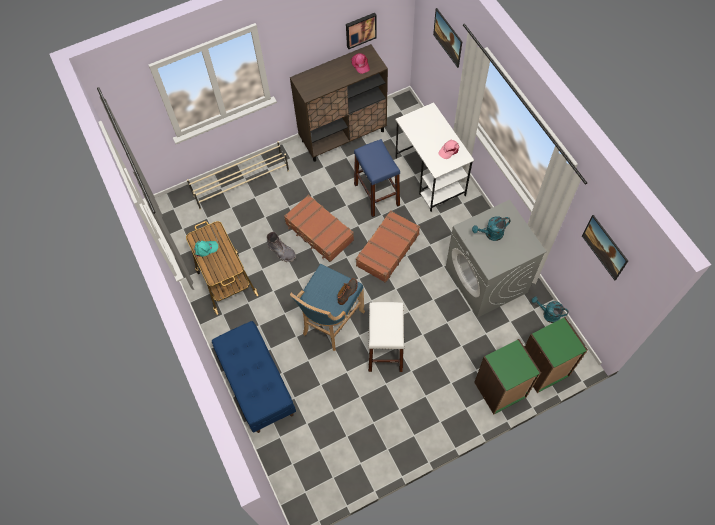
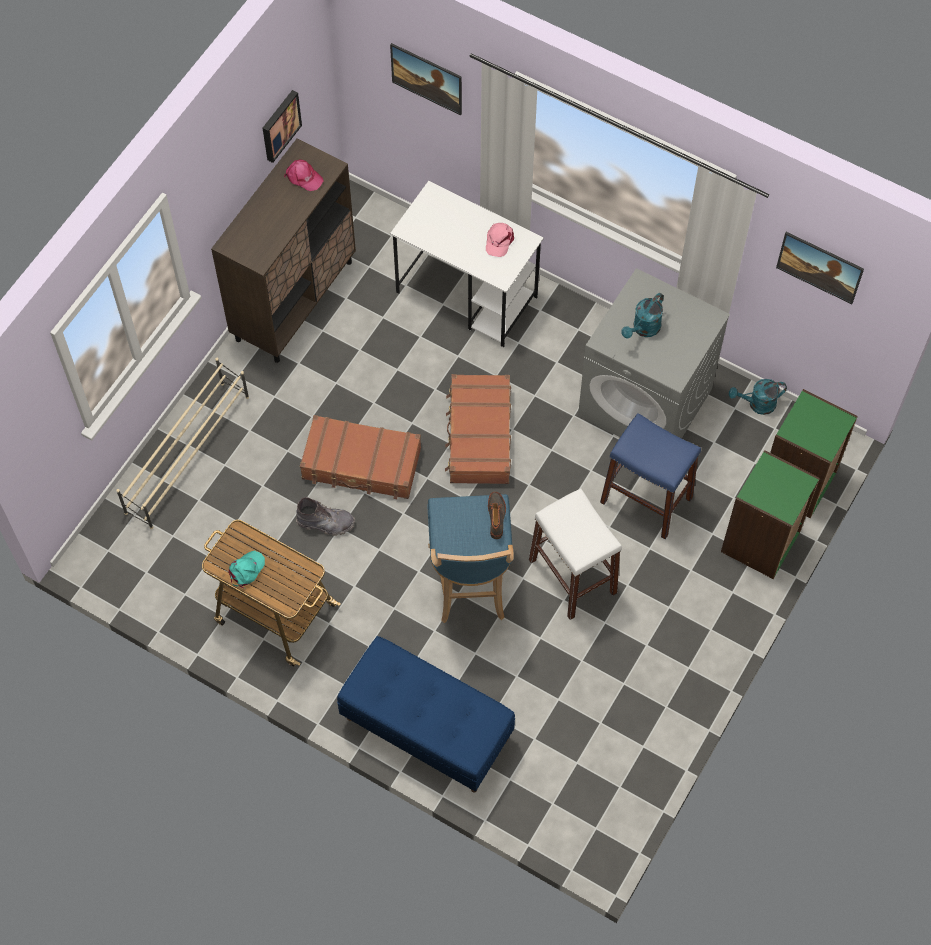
camera: 35 degrees left, 0 degrees up
blue stool [354,139,400,217] -> blue stool moved to [600,413,701,539]

